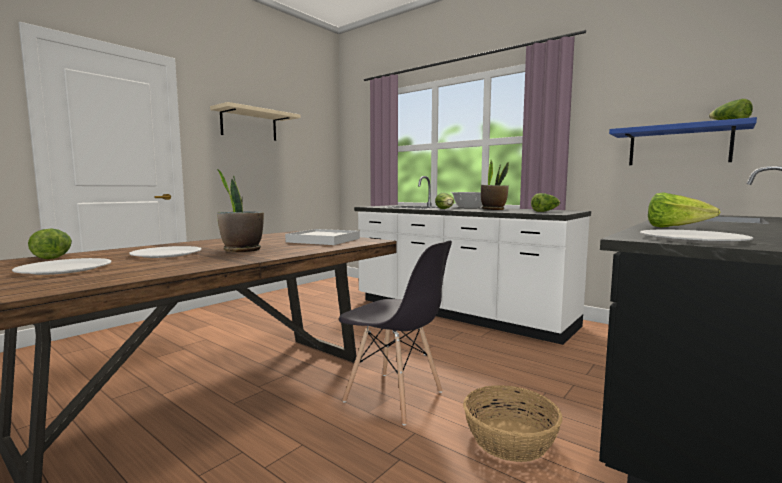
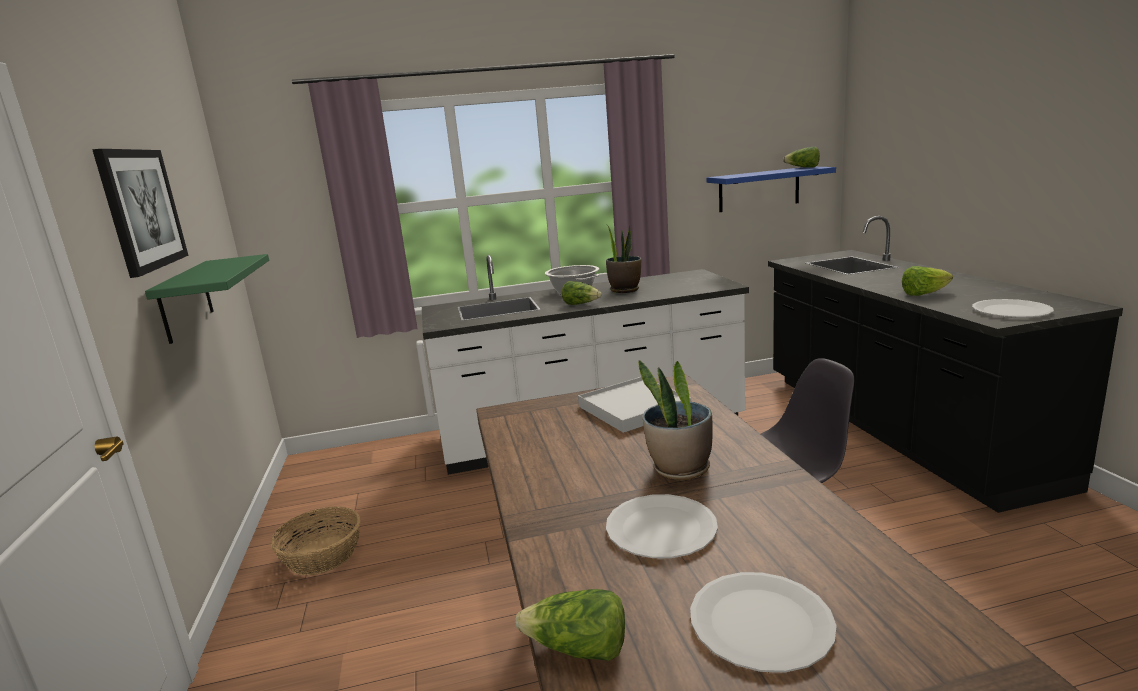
camera: 50 degrees left, 10 degrees up
beige shelf [210,102,301,141] -> picture [92,149,189,278]
basket [463,385,563,462] -> basket moved to [271,506,361,575]
lettuce [531,193,561,212] -> none
none -> green shelf [145,254,269,344]

